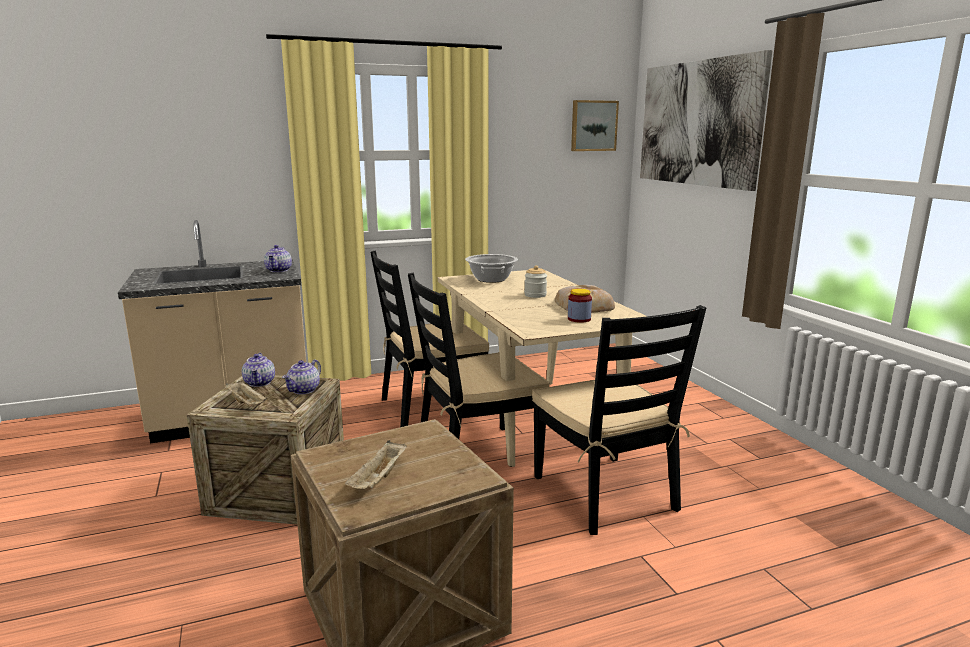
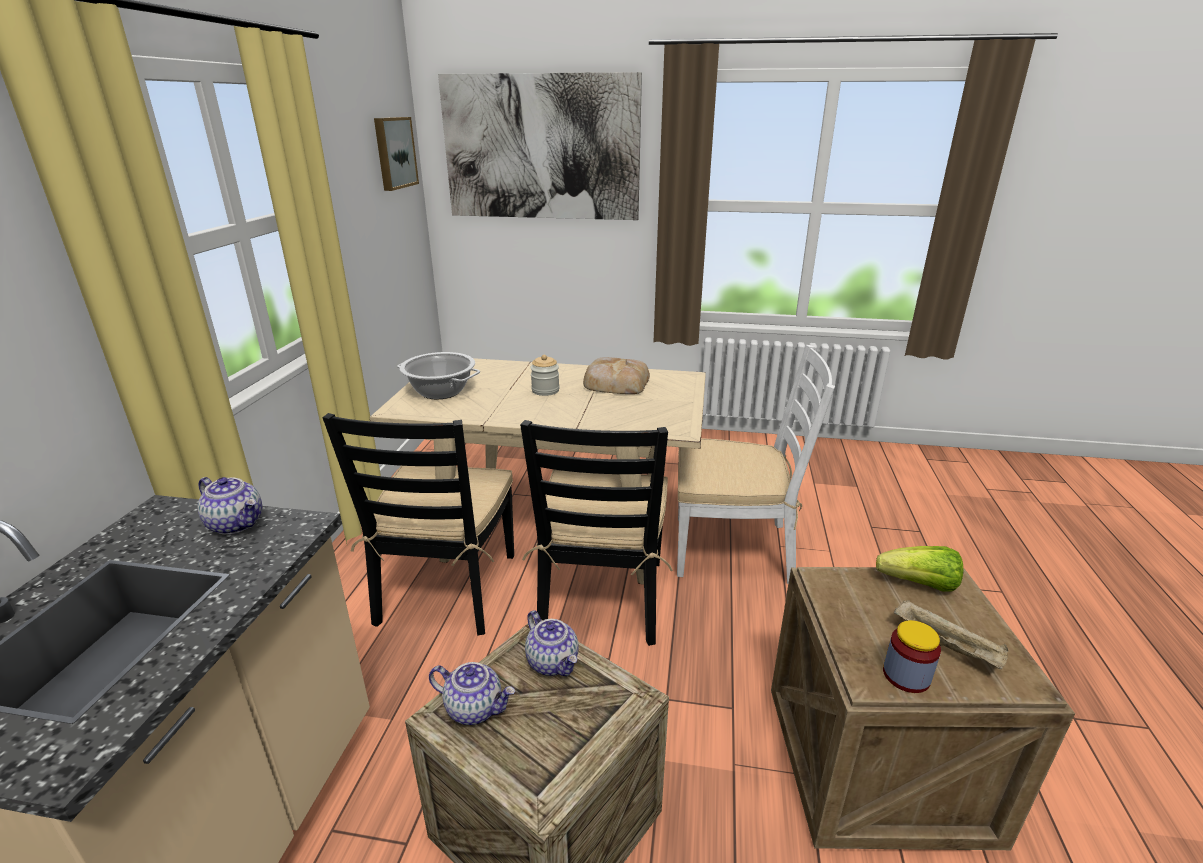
camera: 60 degrees left, 10 degrees up
beige tray [225,381,267,405] -> none
black chair [532,305,707,535] -> white chair [677,345,835,584]
jar [568,289,592,323] -> jar moved to [883,620,941,693]
none -> lettuce [876,546,964,591]

